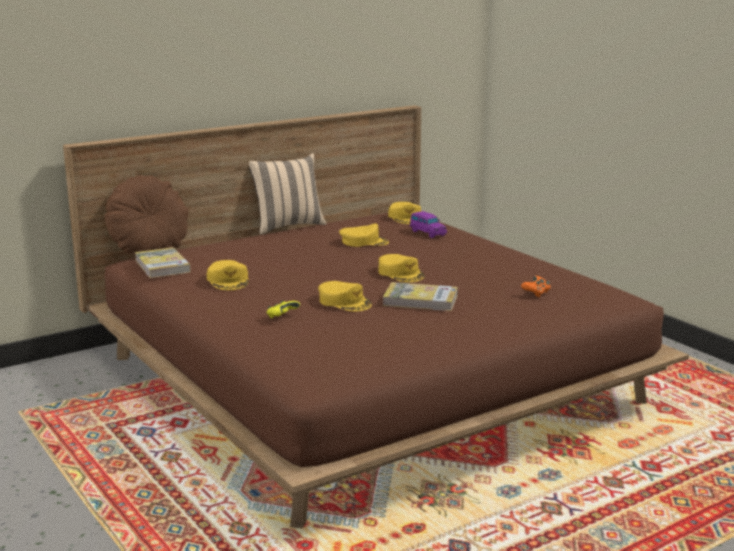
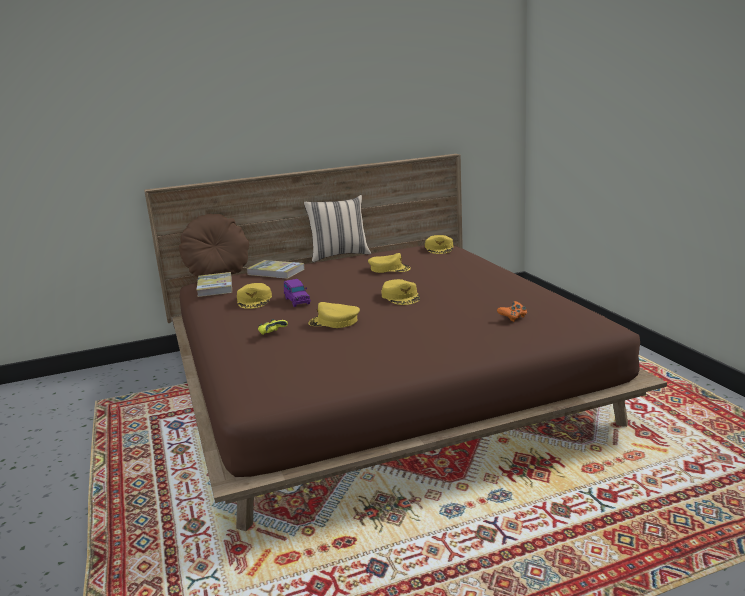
camera: 15 degrees right, 0 degrees up
yellow cap [318,281,372,312] -> yellow cap turned 135 degrees clockwise [308,302,360,328]
book [383,282,458,311] -> book moved to [247,260,305,279]
purple toy car [410,211,447,238] -> purple toy car moved to [284,279,311,307]

